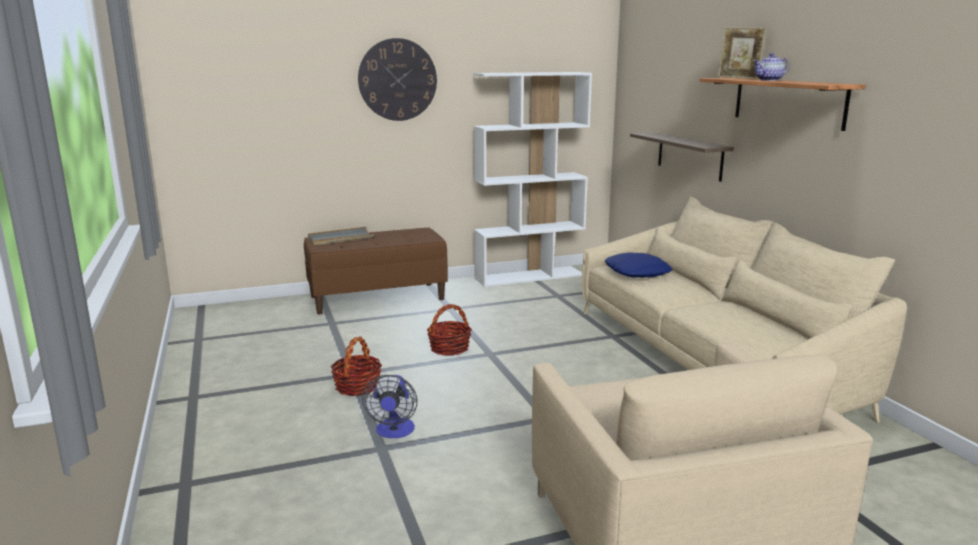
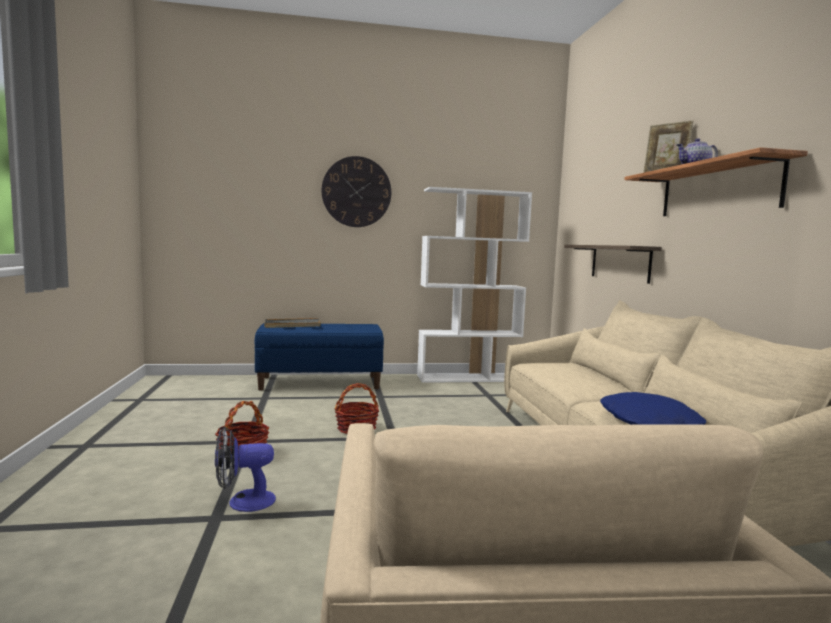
camera: 10 degrees right, 10 degrees down
brown bench [304,228,448,314] -> blue bench [255,323,384,391]
fan [362,375,418,438] -> fan turned 60 degrees clockwise [215,427,276,512]
blue pillow [605,253,672,278] -> blue pillow moved to [600,392,706,425]

